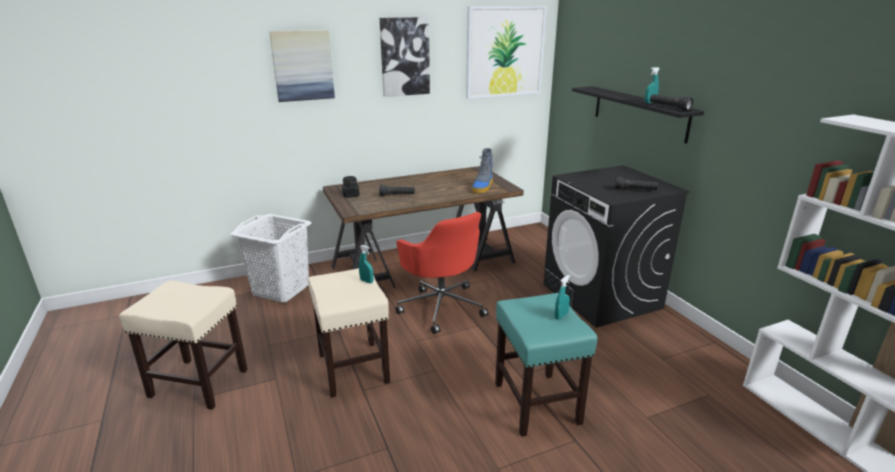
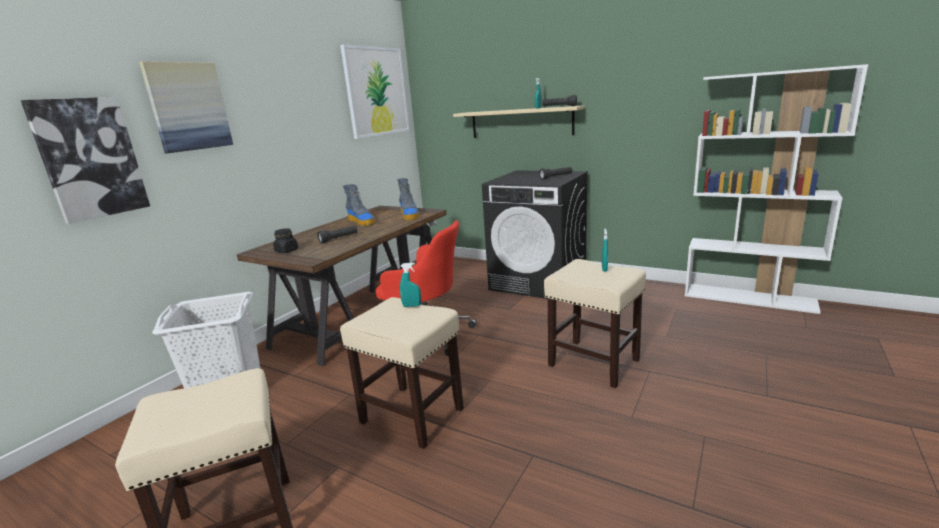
camera: 35 degrees left, 5 degrees down
picture [380,17,430,97] -> picture moved to [21,97,150,224]
turquoise stool [495,293,598,437] -> beige stool [544,259,646,388]
black shelf [572,86,704,144] -> beige shelf [453,106,585,138]
none -> boot [343,184,375,226]

